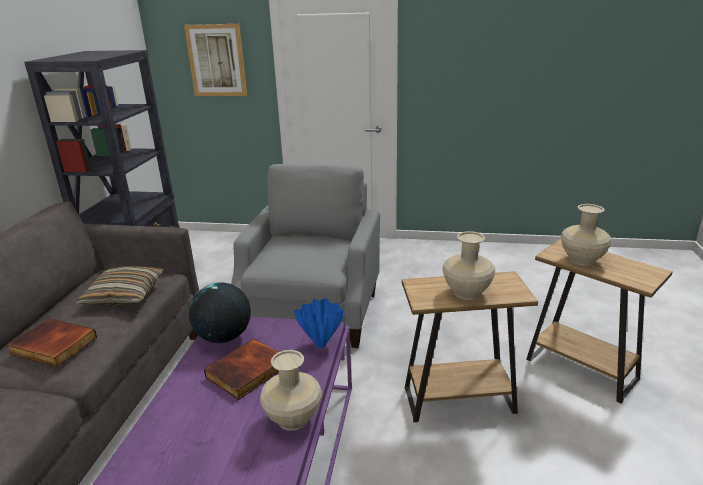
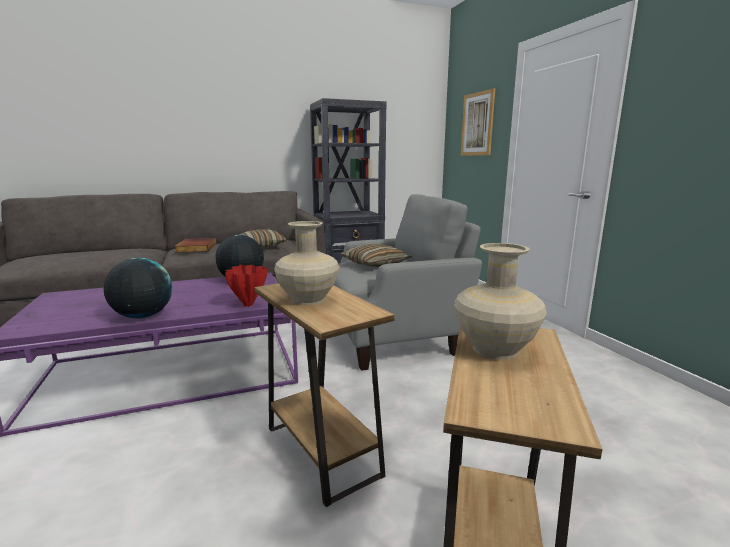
camera: 60 degrees right, 10 degrees down
book [204,339,279,400] -> none
beige vase [260,350,322,431] -> globe [104,258,172,318]
blue vase [294,298,343,348] -> red vase [225,265,268,307]
none -> pillow [341,244,412,267]

